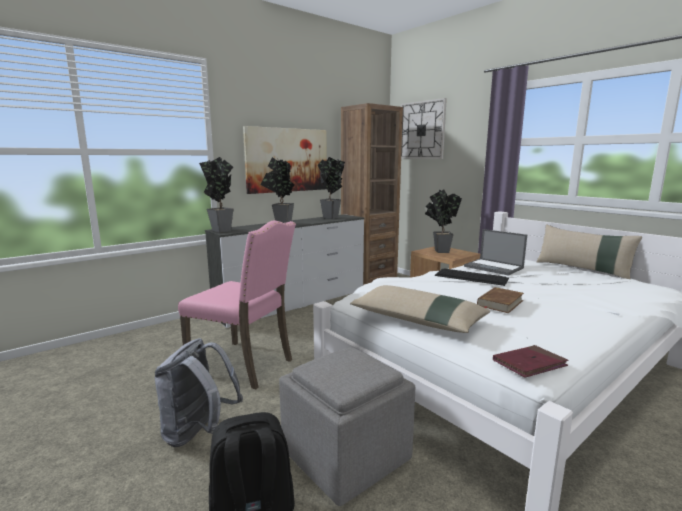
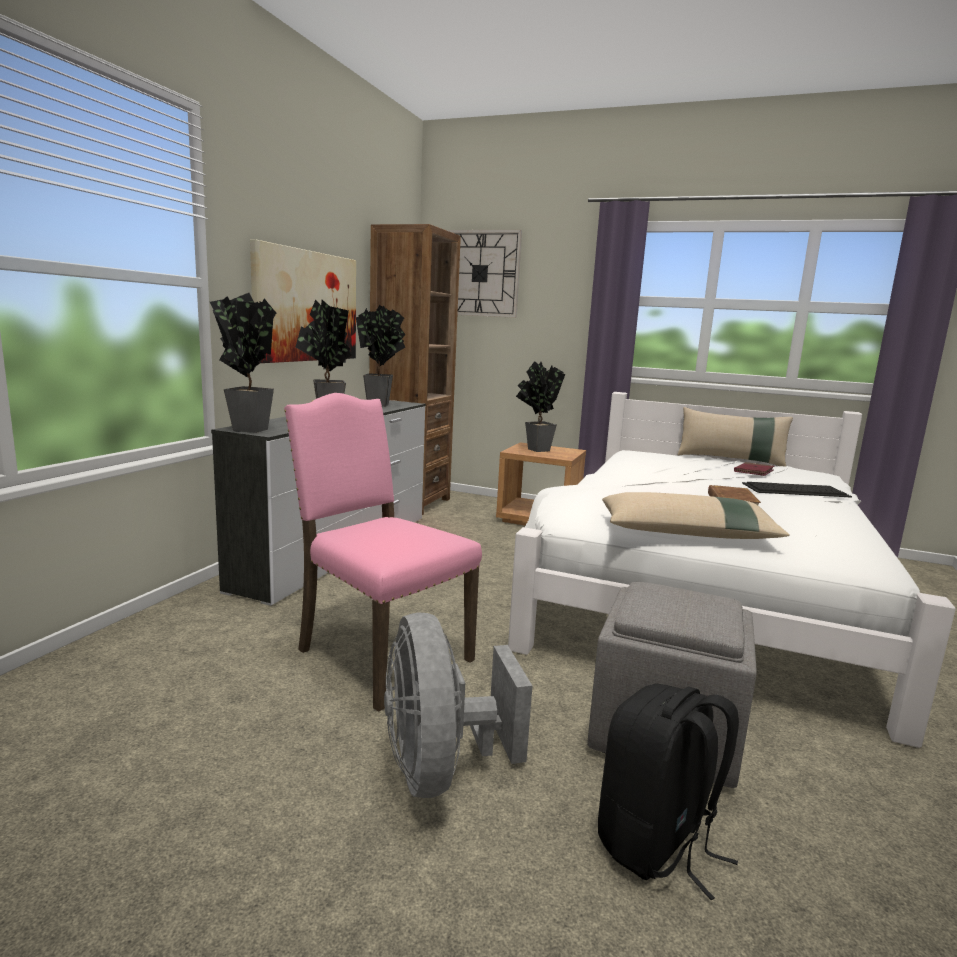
camera: 30 degrees left, 0 degrees up
grey backpack [155,338,243,447] -> grey fan [384,612,532,798]
pink chair [178,221,296,389] -> pink chair turned 135 degrees counterclockwise [284,393,482,712]
keyboard [434,268,509,286] -> keyboard moved to [742,482,852,498]
laptop [464,229,527,276] -> none
red book [493,345,569,378] -> red book moved to [734,462,774,476]

